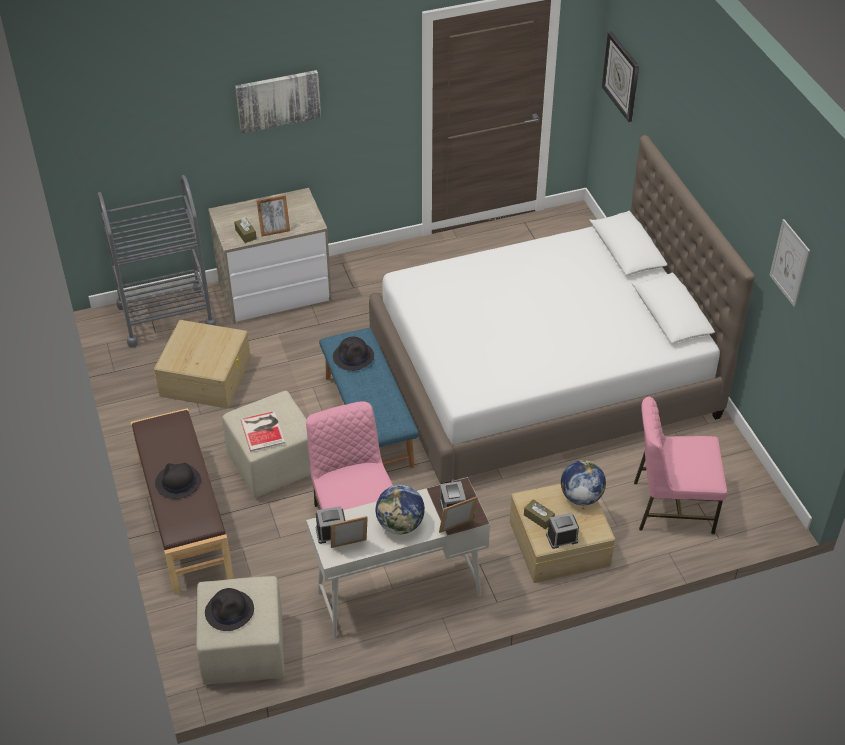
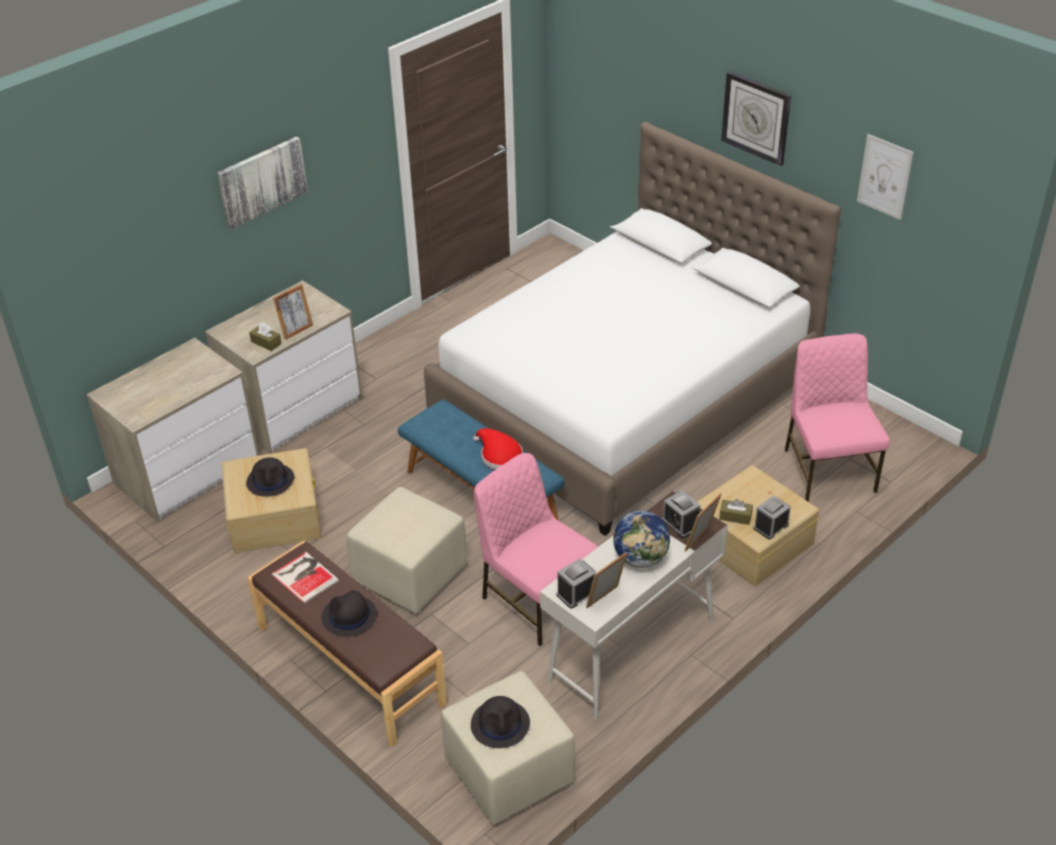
camera: 25 degrees left, 5 degrees down
grey cart [97,175,216,348] -> dresser [86,338,259,523]
book [240,411,285,451] -> book moved to [271,552,339,604]
black hat [333,337,374,371] -> black hat moved to [246,457,294,497]
globe [561,460,606,505] -> none
wall clock [602,31,639,122] -> wall clock moved to [721,71,791,166]
pink chair [634,396,727,534] -> pink chair turned 105 degrees clockwise [785,333,890,502]
none -> red hat [473,428,523,469]

